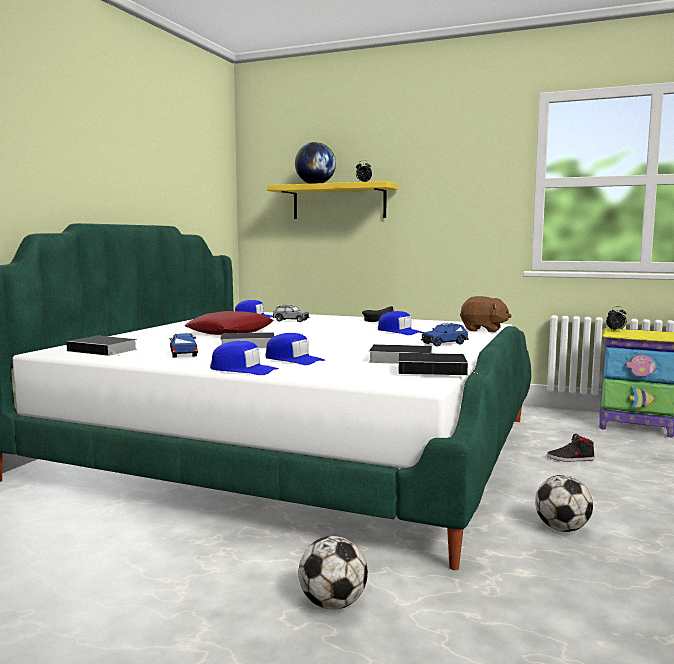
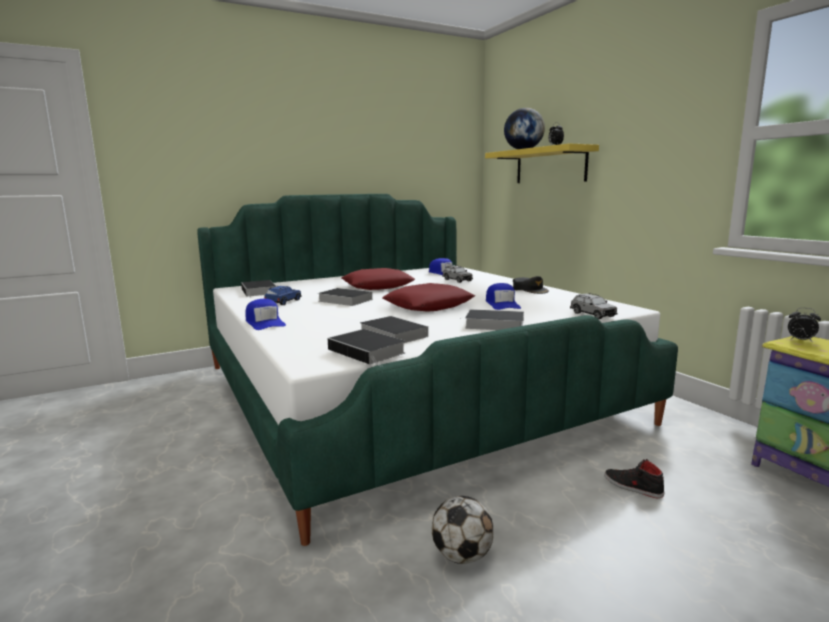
camera: 40 degrees right, 5 degrees up
blue cap [265,333,325,365] -> none
football [298,536,368,610] -> none
blue toy car [421,323,469,347] -> book [460,309,524,330]
brown plush toy [460,296,512,333] -> grey toy car [570,293,617,319]
none -> red pillow [382,283,475,312]

